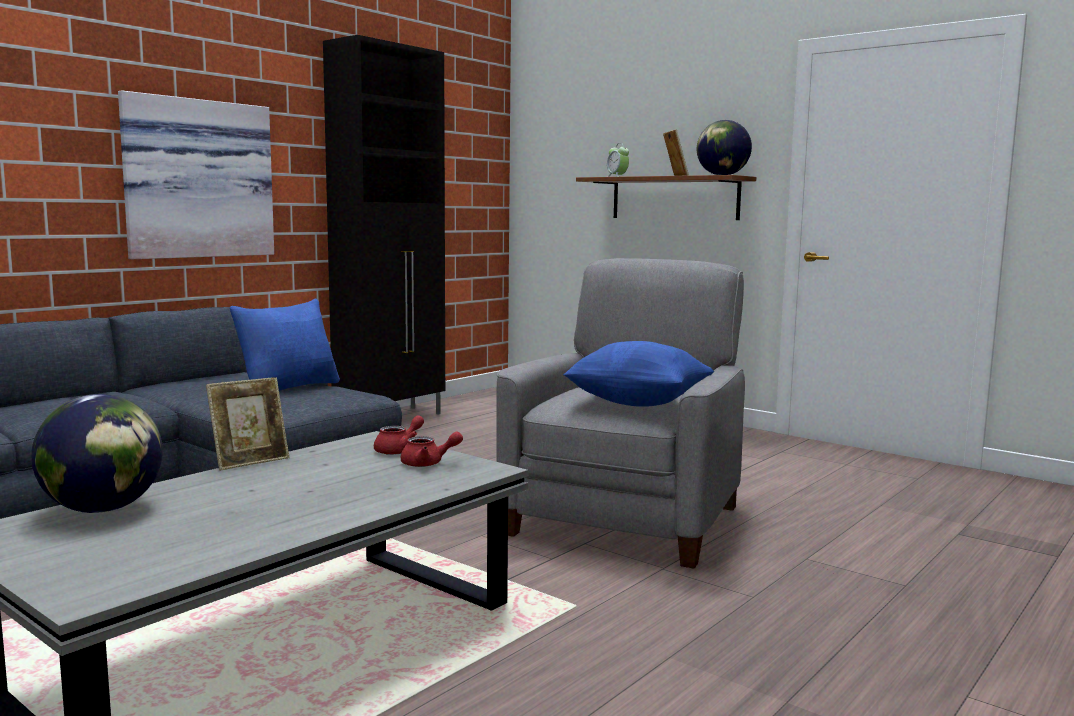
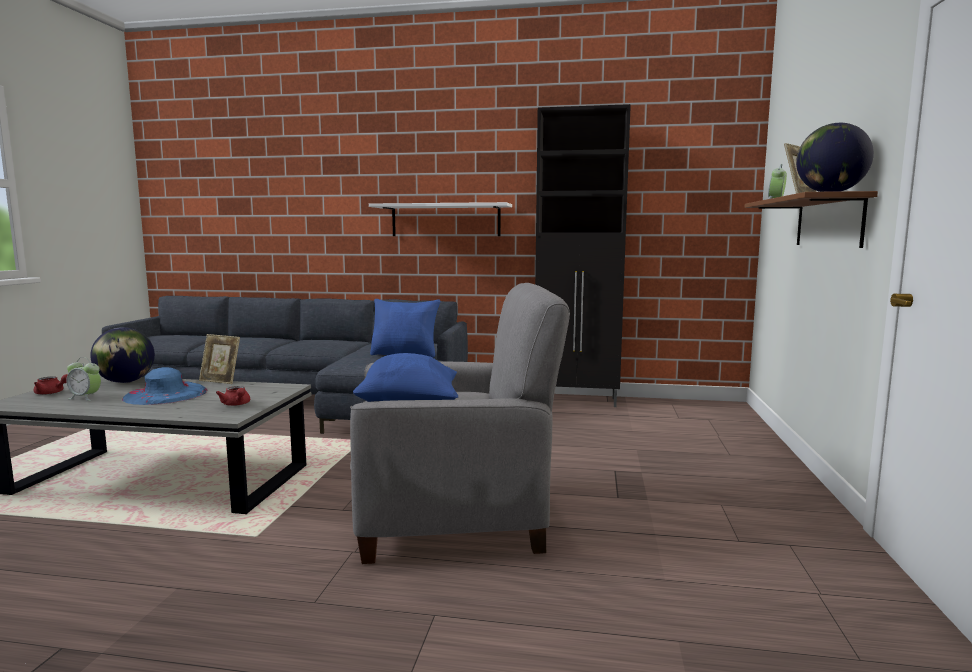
camera: 60 degrees right, 0 degrees up
picture [118,91,274,259] -> white shelf [369,202,512,236]
red teapot [374,415,424,455] -> red teapot moved to [33,374,68,395]
none -> alarm clock [67,357,101,401]
none -> blue hat [122,367,208,405]

